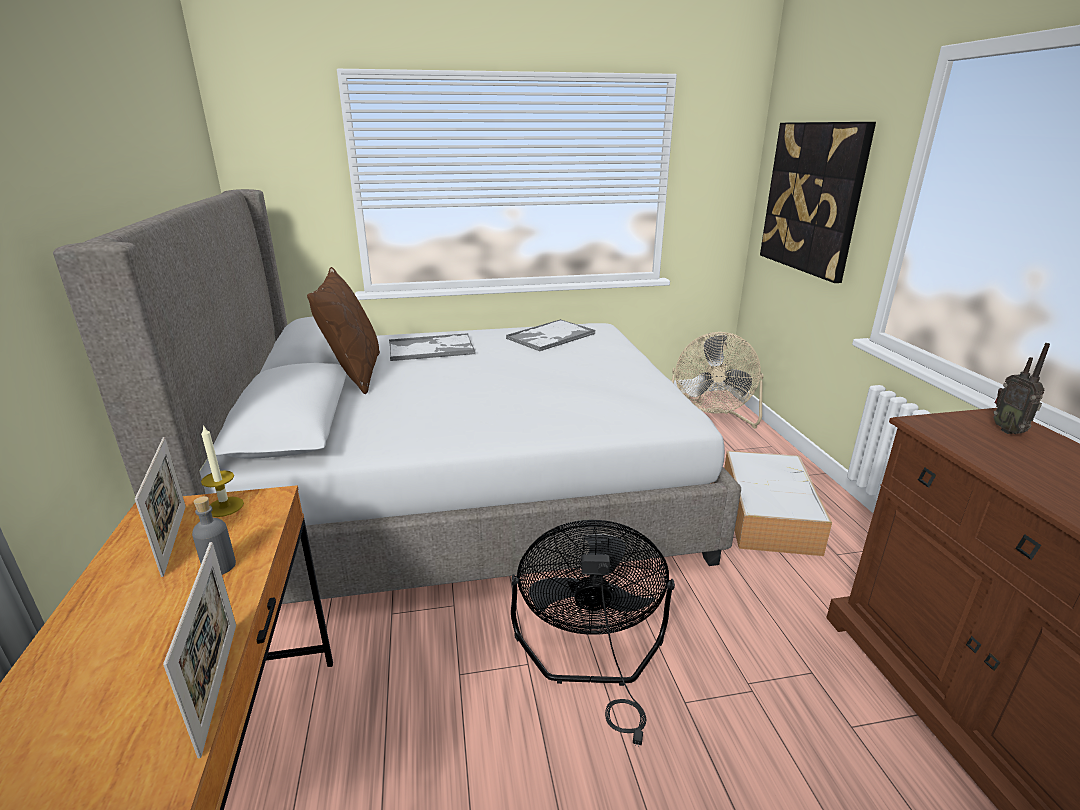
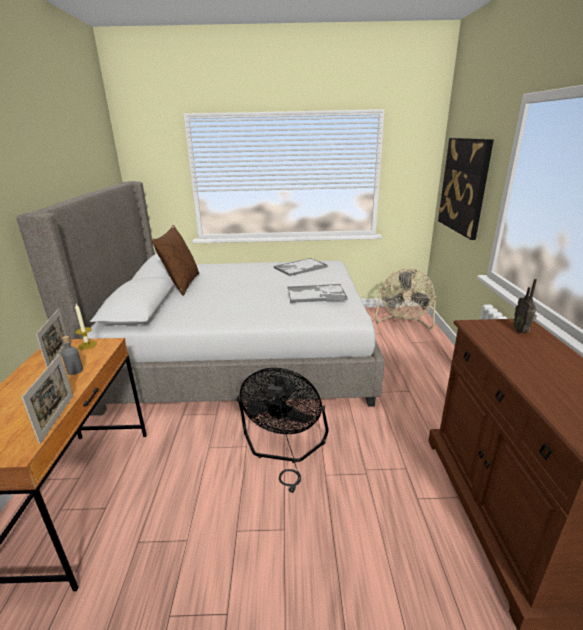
camera: 10 degrees right, 0 degrees up
tray [389,333,476,361] -> tray moved to [288,284,348,303]
storage box [724,451,832,556] -> none

